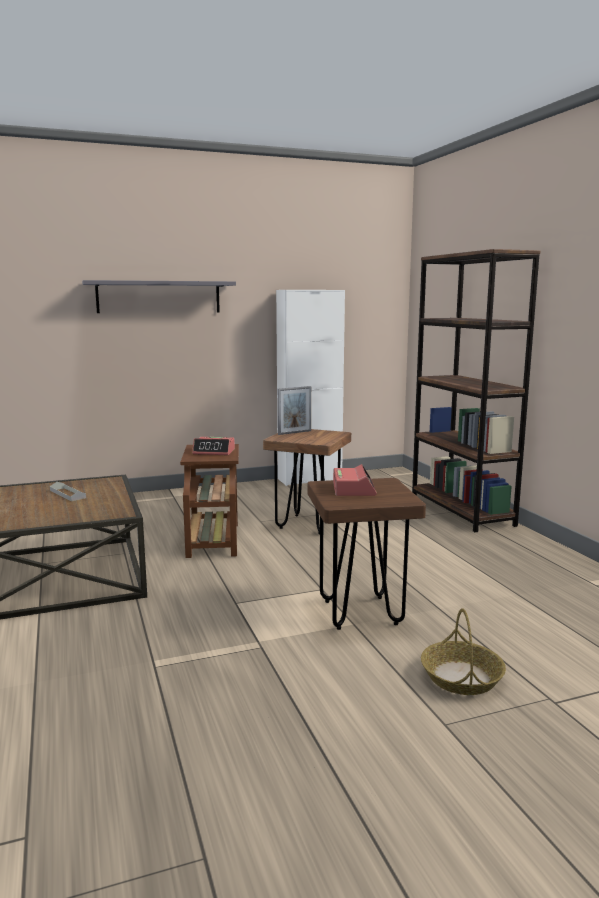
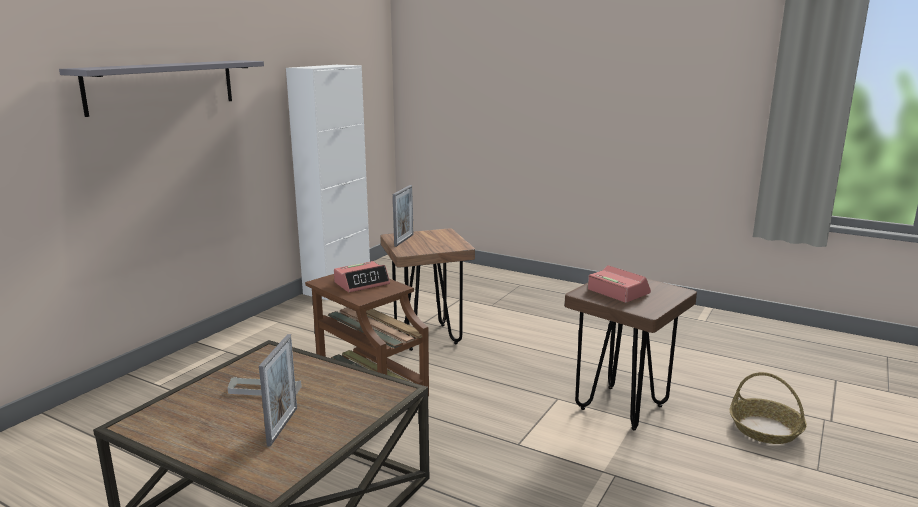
camera: 40 degrees left, 5 degrees up
brown bookcase [412,249,541,532] -> none
none -> picture frame [259,334,297,447]

